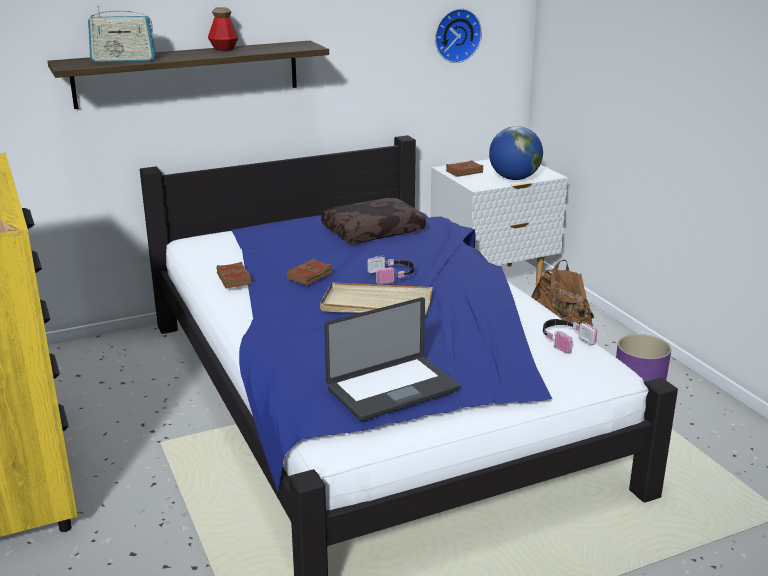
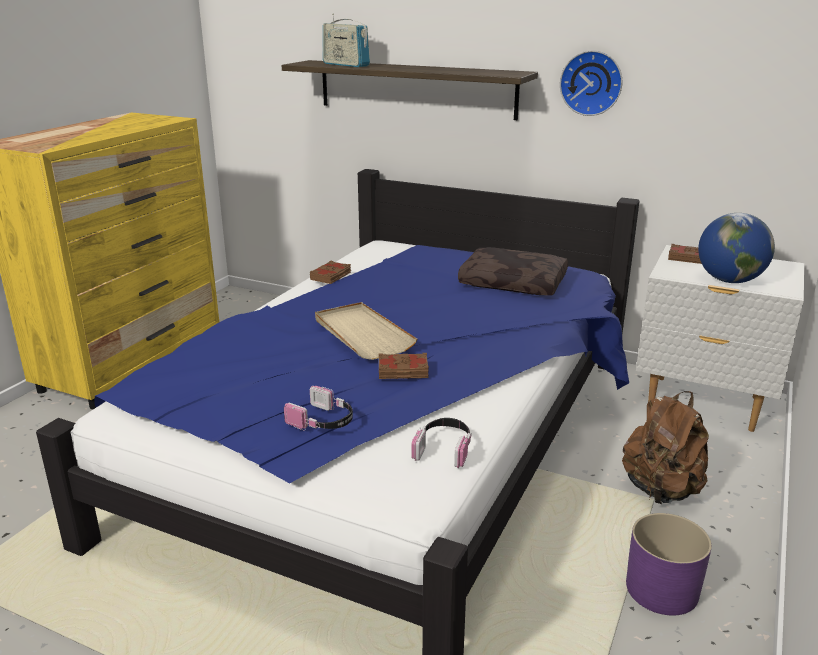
camera: 50 degrees right, 0 degrees up
bottle [208,7,239,51] -> none
brown book [287,259,332,285] -> brown book moved to [379,353,429,379]
laptop [324,297,460,421] -> none
headphones [367,256,414,284] -> headphones moved to [284,386,353,431]
wall clock [435,8,482,63] -> wall clock moved to [560,51,622,116]

